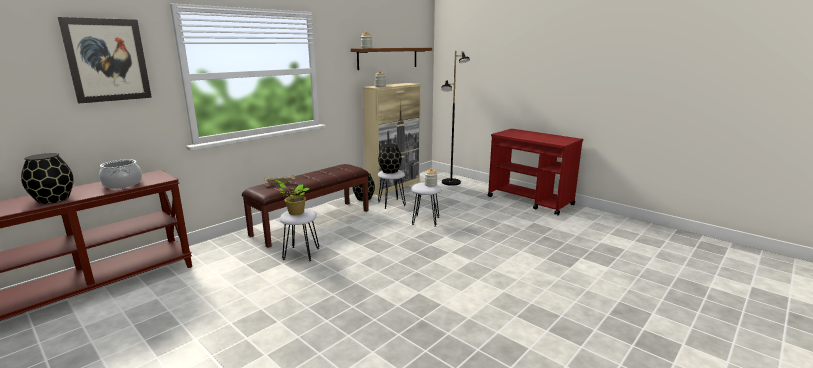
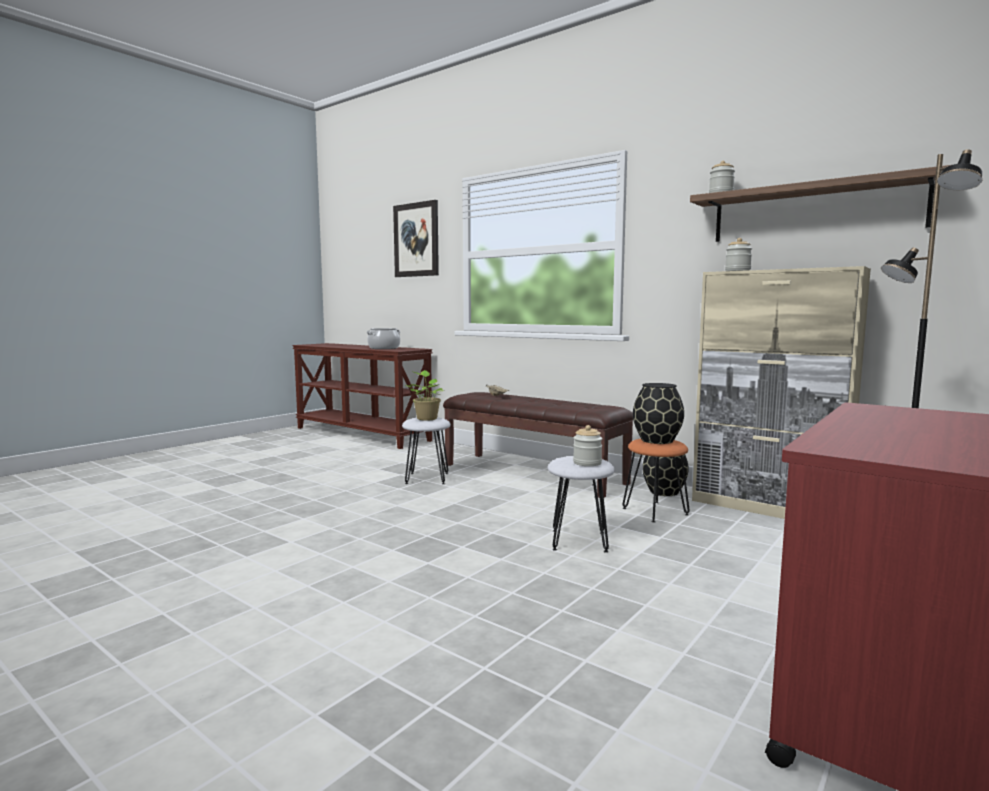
camera: 85 degrees right, 10 degrees down
black vase [21,153,73,204] -> none
white stool [378,170,406,209] -> orange stool [622,439,690,522]

